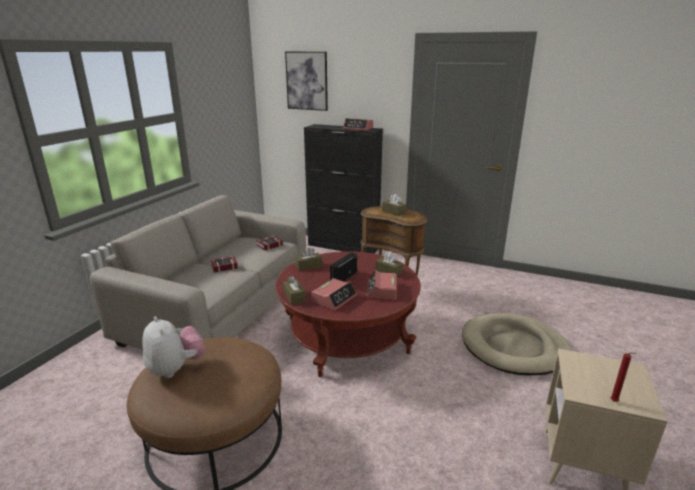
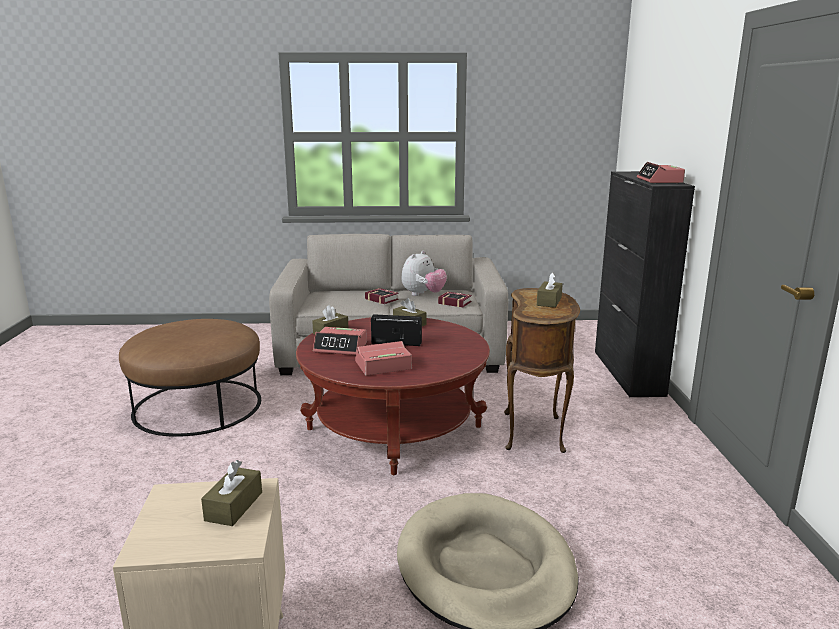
camera: 65 degrees right, 5 degrees down
plush toy [142,316,205,378] -> plush toy moved to [401,251,447,296]
picture [285,52,328,111] -> none
brown tissue box [375,252,403,276] -> brown tissue box moved to [201,460,262,526]
red candle [610,353,637,402] -> none

